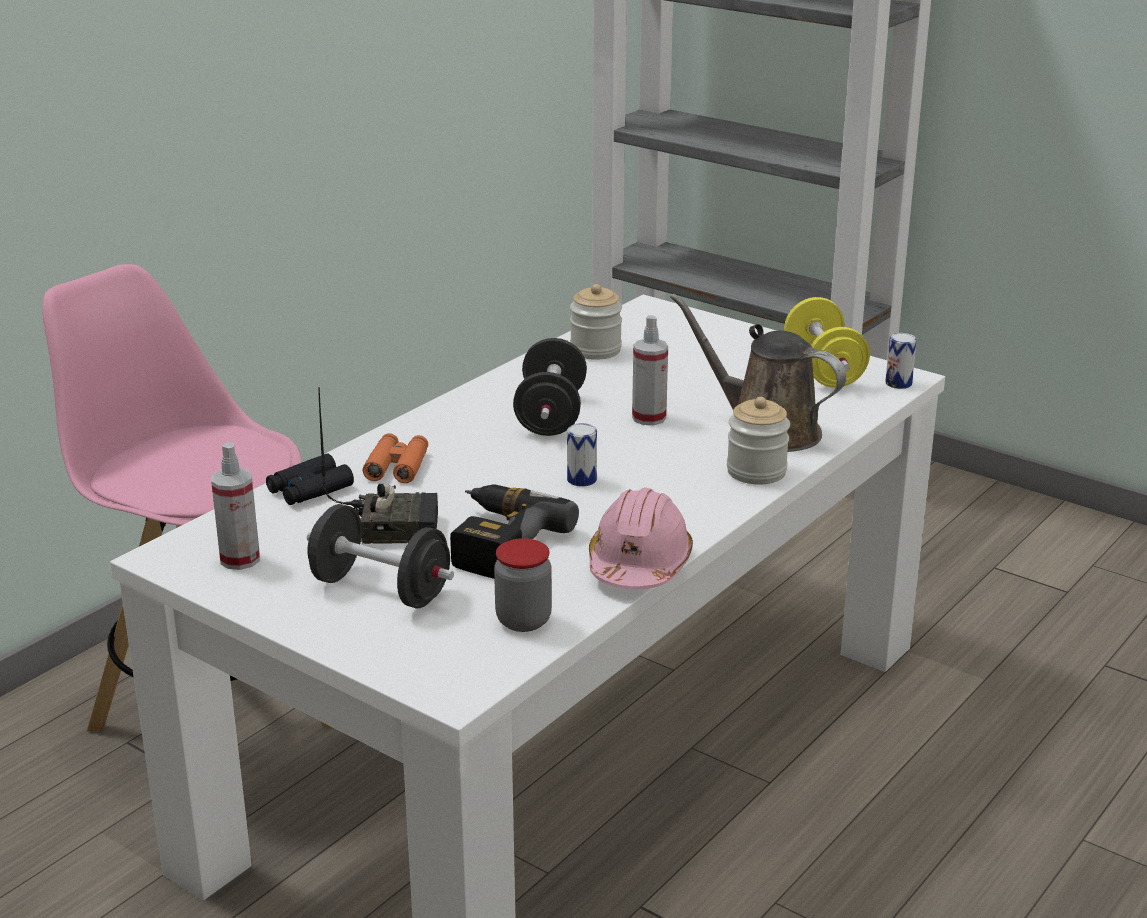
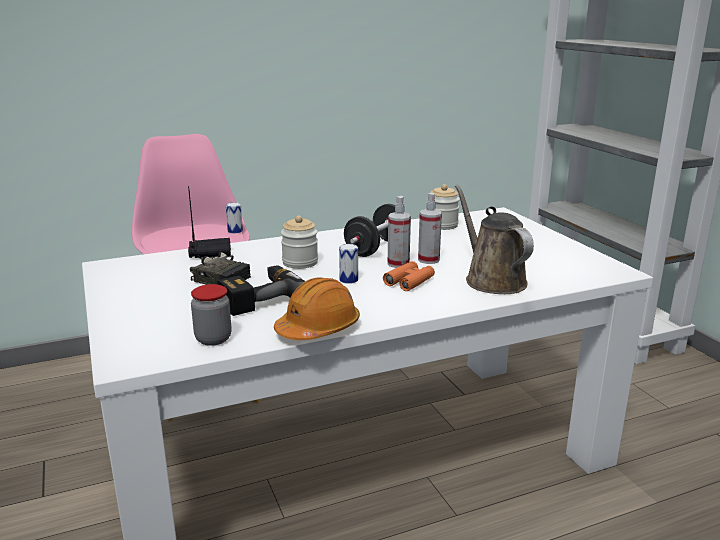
camera: 30 degrees right, 5 degrees down
spray bottle [211,442,260,570] -> spray bottle moved to [388,196,411,268]
black dumbbell [307,504,454,608] -> none
orange binoculars [362,433,428,483] -> orange binoculars moved to [383,261,435,291]
pink hard hat [589,488,693,590] -> orange hard hat [274,277,360,340]
jar [727,397,790,484] -> jar moved to [281,216,318,269]
yellow dumbbell [784,297,870,388] -> none
can [885,333,917,389] -> can moved to [226,202,243,234]

